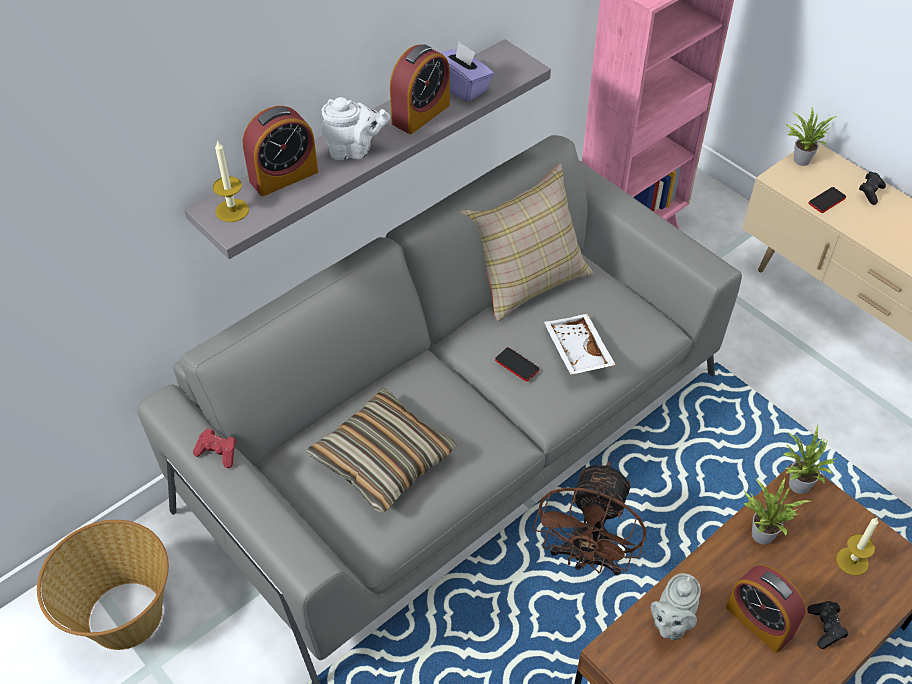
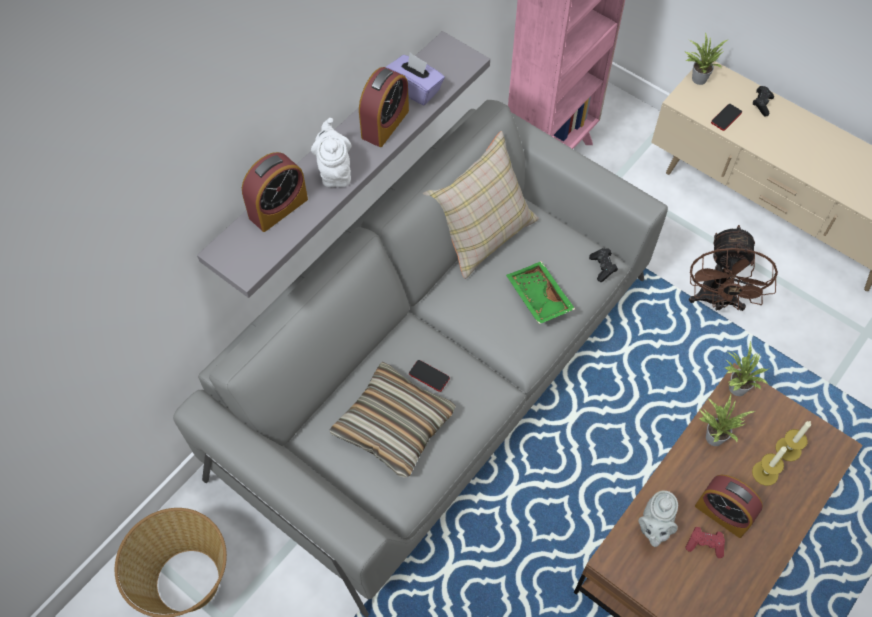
camera: 10 degrees left, 10 degrees up
red game controller [193,429,237,468] -> red game controller moved to [685,527,725,558]
candle [213,140,249,222] -> candle moved to [752,446,787,486]
white teapot [321,97,390,160] -> white teapot turned 90 degrees counterclockwise [311,118,352,187]
phone [495,347,540,381] -> phone moved to [409,360,450,392]
brown fan [533,461,646,575] -> brown fan moved to [689,225,778,311]
white tray [544,314,616,375] -> green tray [506,261,575,324]
black game controller [807,601,848,649] -> black game controller moved to [589,248,618,282]

